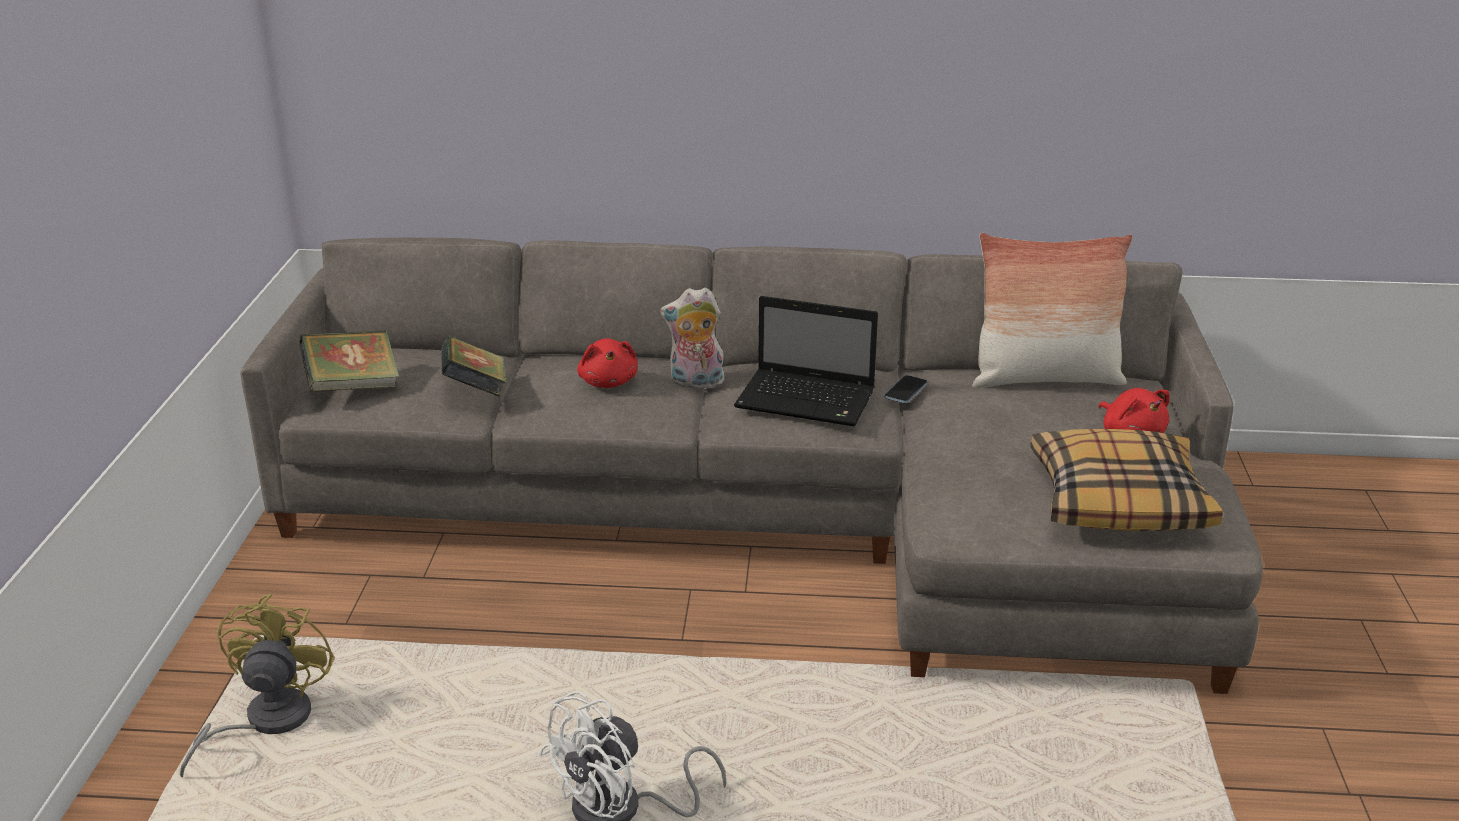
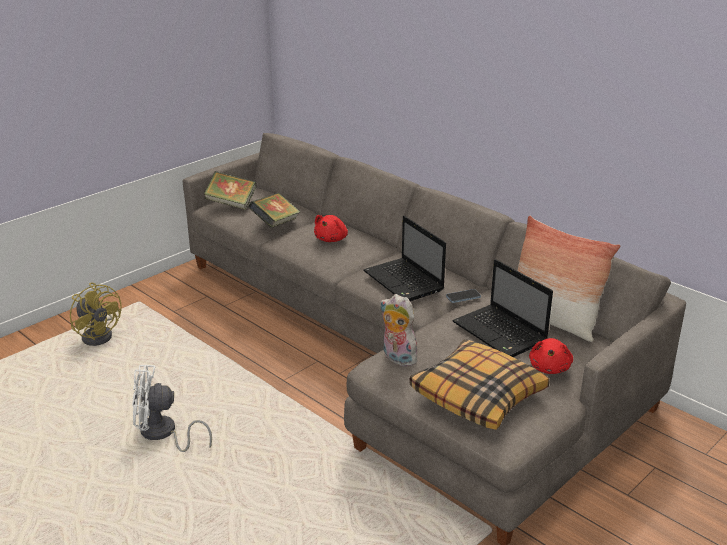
camera: 40 degrees right, 0 degrees up
yellow fan [180,594,335,778] -> yellow fan turned 90 degrees clockwise [70,283,122,346]
plush toy [660,287,724,389] -> plush toy moved to [380,294,422,367]
none -> laptop [452,259,553,357]

